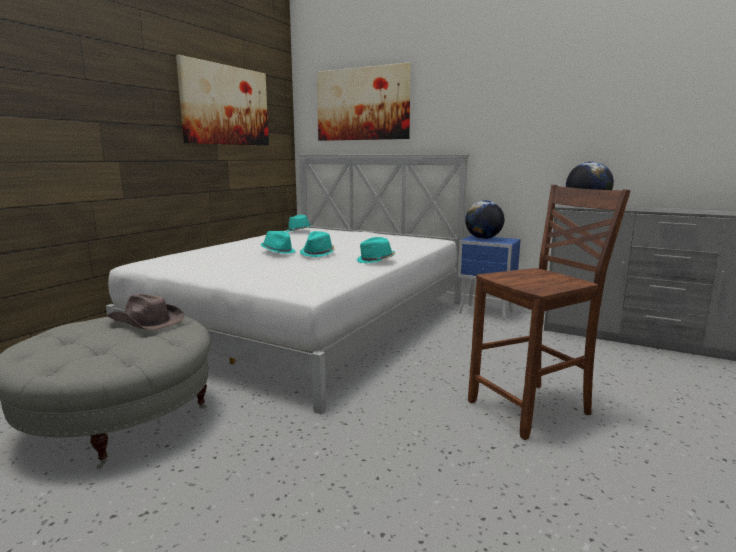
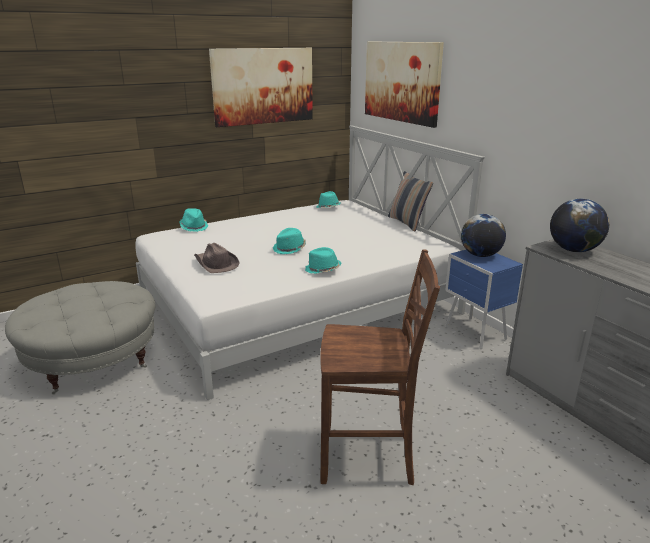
camera: 30 degrees right, 10 degrees up
brown hat [107,294,184,330] -> brown hat moved to [194,243,240,273]
turquoise hat [261,231,295,254] -> turquoise hat moved to [180,208,208,232]
none -> pillow [388,171,433,231]

